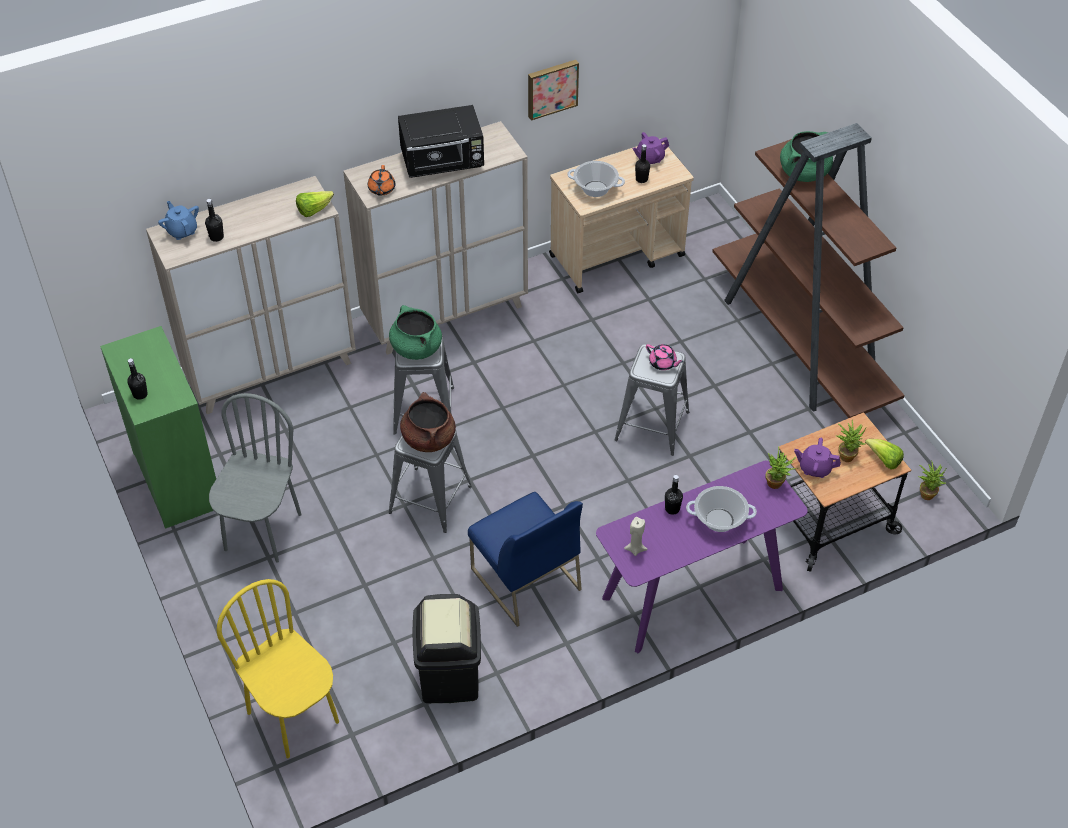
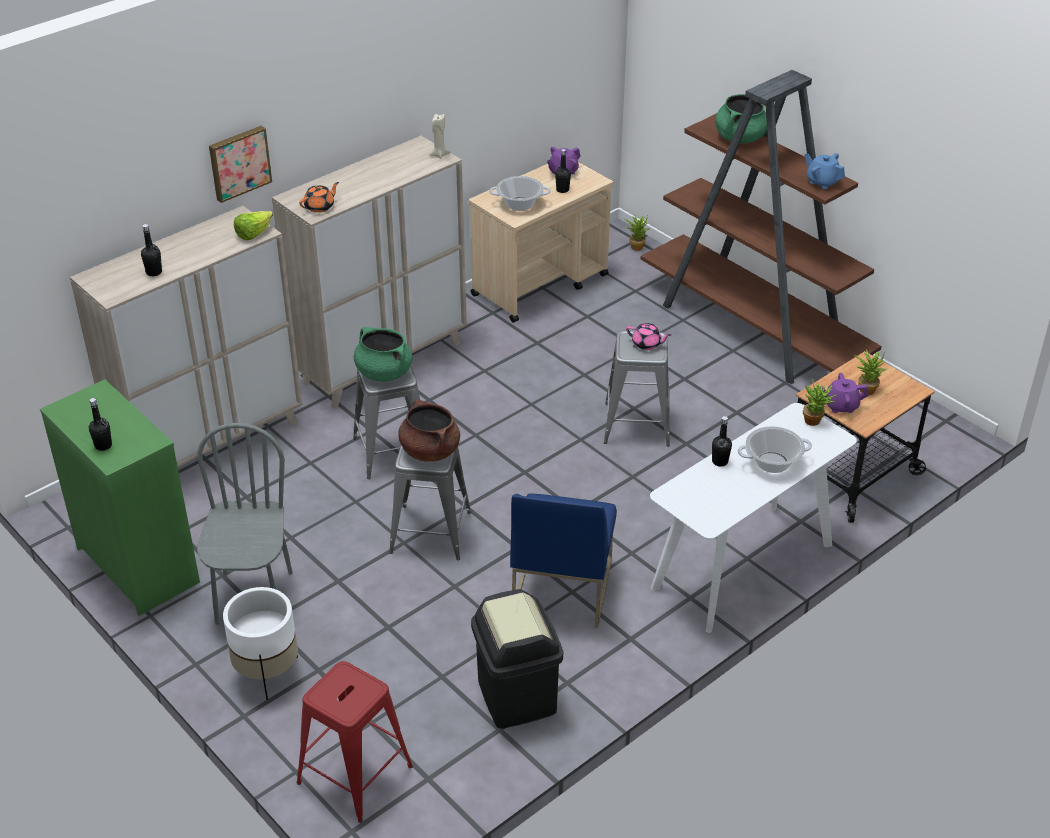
camera: 15 degrees left, 10 degrees down
blue teapot [158,201,199,240] -> blue teapot moved to [805,153,845,189]
yellow chair [216,579,339,758] -> red stool [297,661,413,823]
orange teapot [368,165,395,196] -> orange teapot turned 120 degrees counterclockwise [299,182,339,213]
black microwave [398,105,484,178] -> none
blue chair [468,492,583,627] -> blue chair turned 60 degrees clockwise [510,493,617,628]
picture [528,60,579,121] -> picture moved to [209,126,272,203]
purple console table [596,461,808,653] -> white console table [650,403,857,633]
beige candle [624,517,648,556] -> beige candle moved to [429,114,451,159]
lettuce [865,439,904,470] -> none
potted plant [918,462,946,500] -> potted plant moved to [625,214,651,251]
none -> white planter [223,587,298,700]

